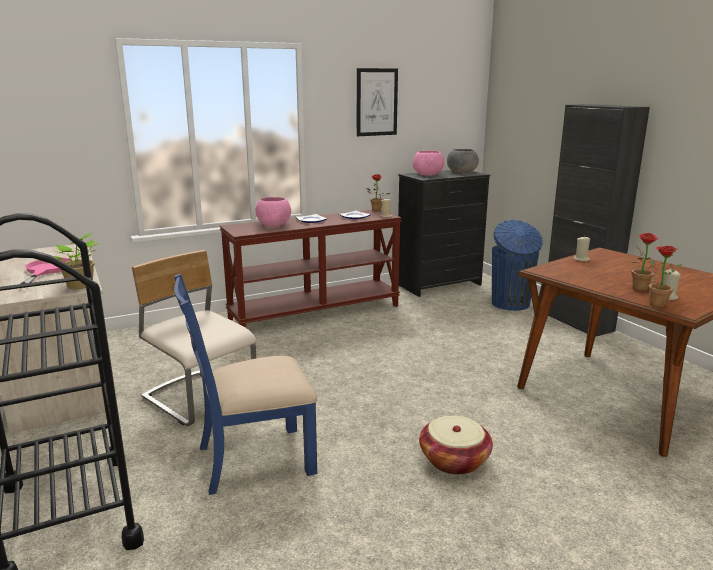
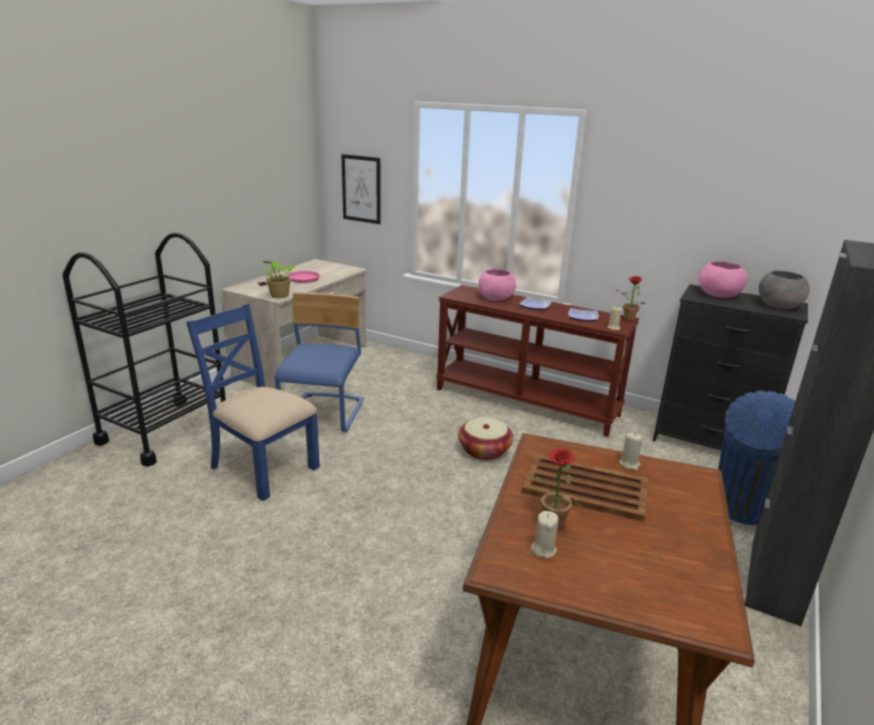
camera: 55 degrees right, 5 degrees up
beige chair [132,250,256,426] -> blue chair [275,292,364,432]
picture [357,68,398,136] -> picture moved to [341,154,381,224]
basket [419,416,493,475] -> basket moved to [458,417,513,460]
potted plant [649,246,682,308] -> none
none -> brown tray [522,454,648,522]

